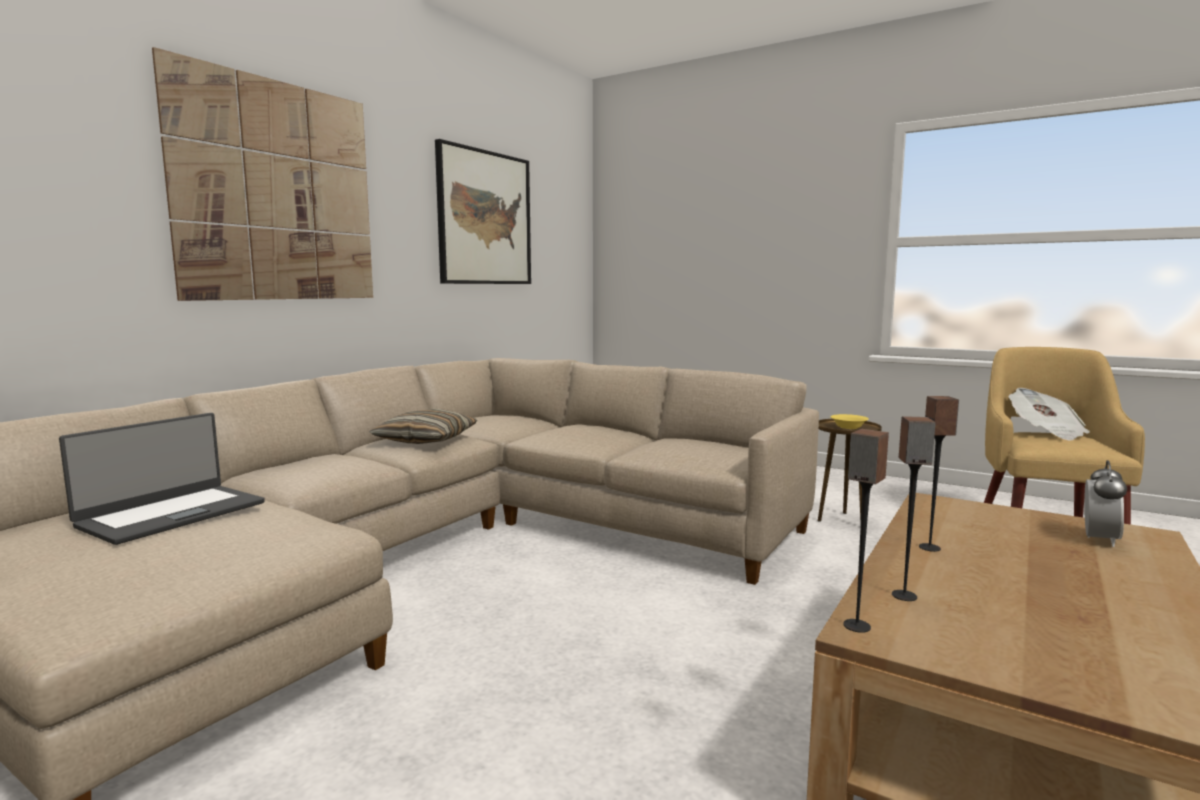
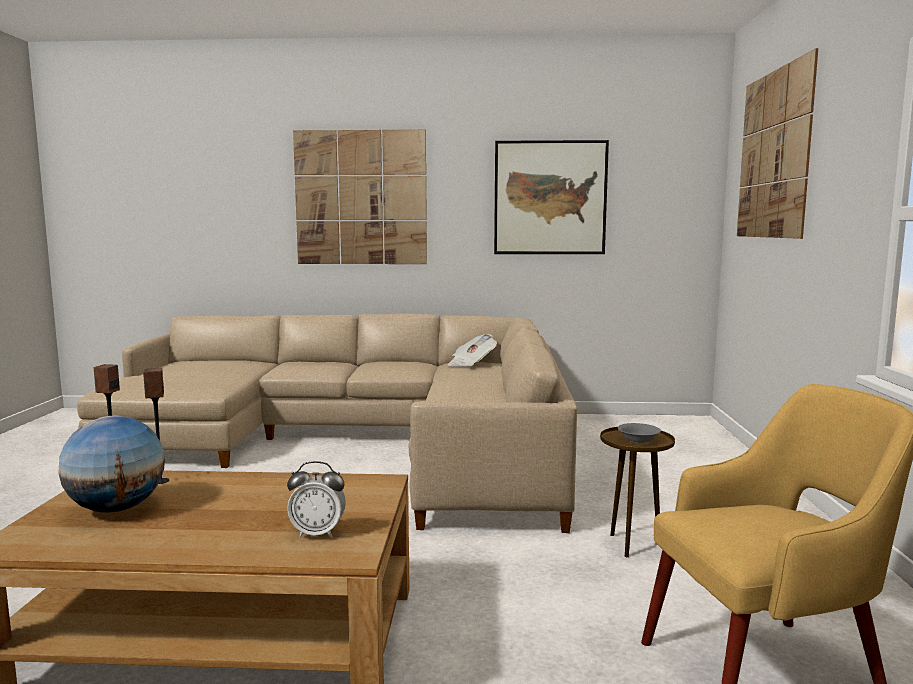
camera: 60 degrees right, 0 degrees up
laptop [59,413,265,545] -> none
pillow [370,409,477,444] -> none
yellow bowl [830,414,869,429] -> grey bowl [618,423,661,443]
speaker [919,396,959,552] -> none
newspaper [1009,388,1090,440] -> newspaper moved to [447,334,497,367]
none -> globe [58,416,165,513]
none -> picture [737,48,818,239]

